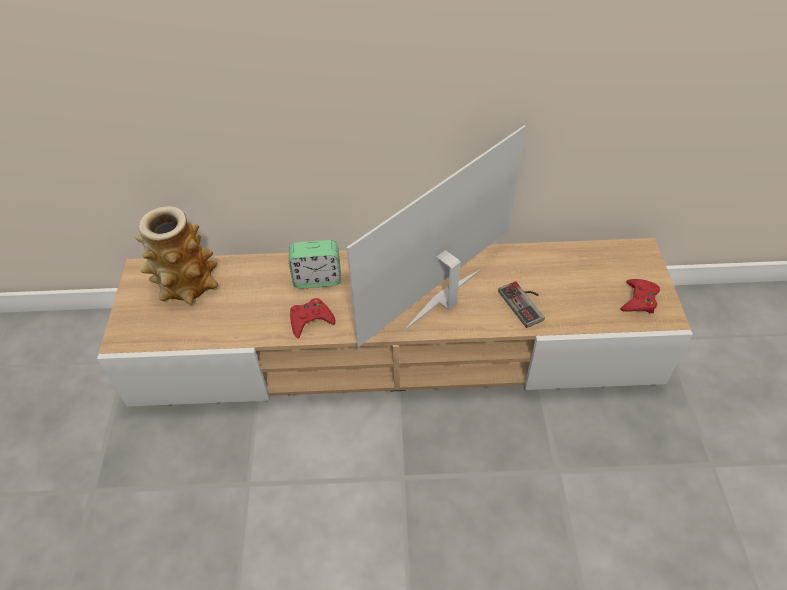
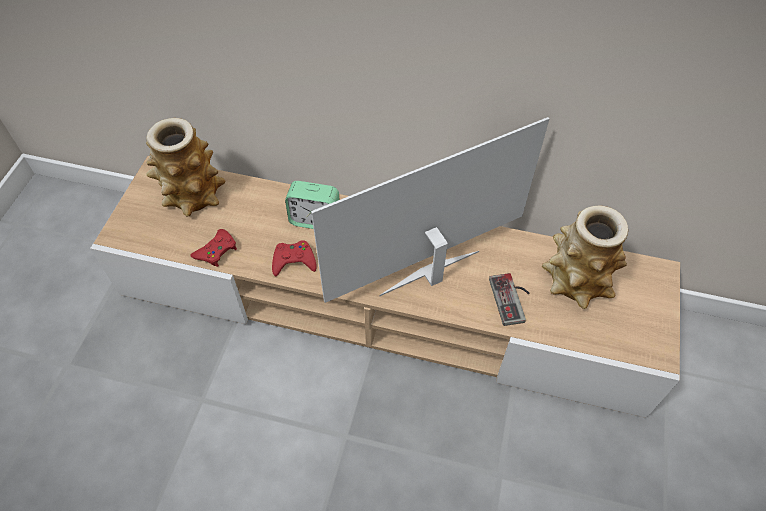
camera: 15 degrees right, 5 degrees up
red game controller [620,279,660,313] -> red game controller moved to [190,229,237,267]
none -> vase [542,206,628,309]

